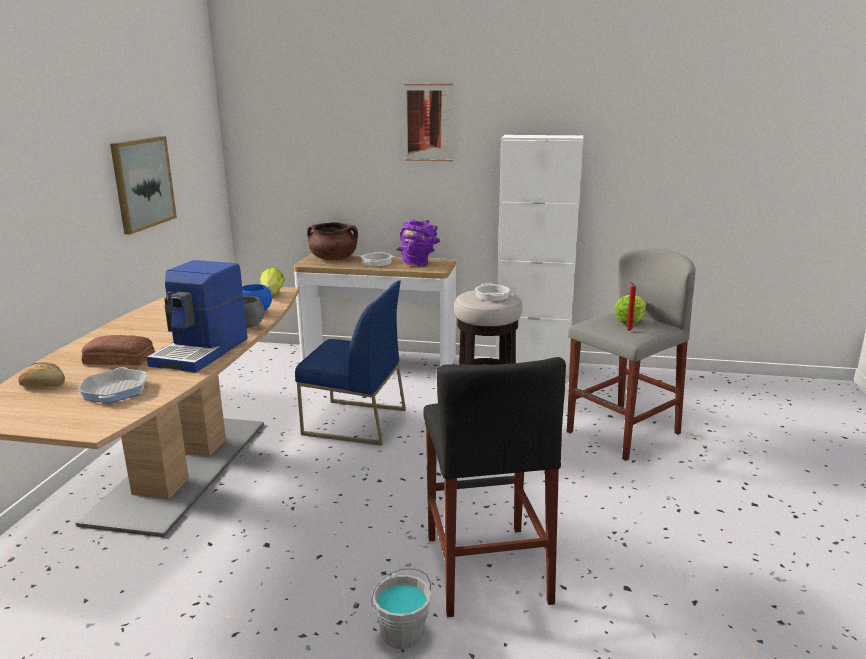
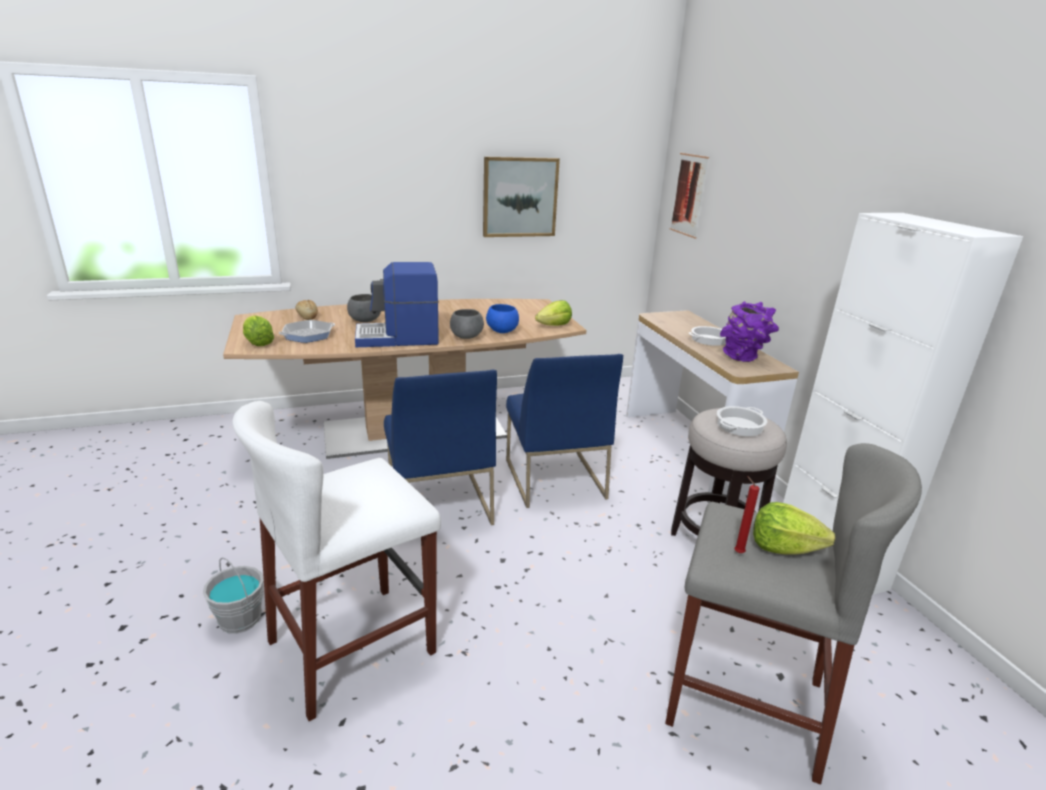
camera: 60 degrees right, 5 degrees up
bread [82,335,155,366] -> grey bowl [347,294,381,322]
brown cooking pot [307,222,358,260] -> none
picture [404,84,453,161] -> picture moved to [670,153,709,239]
black stool [423,357,566,617] -> white stool [233,401,441,721]
none -> lettuce [243,315,274,346]
none -> blue chair [384,370,497,525]

